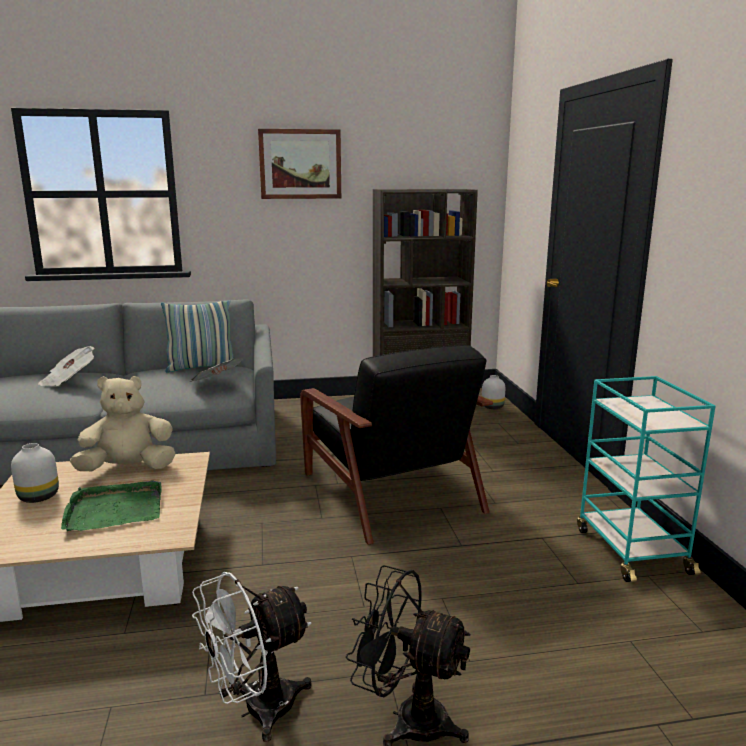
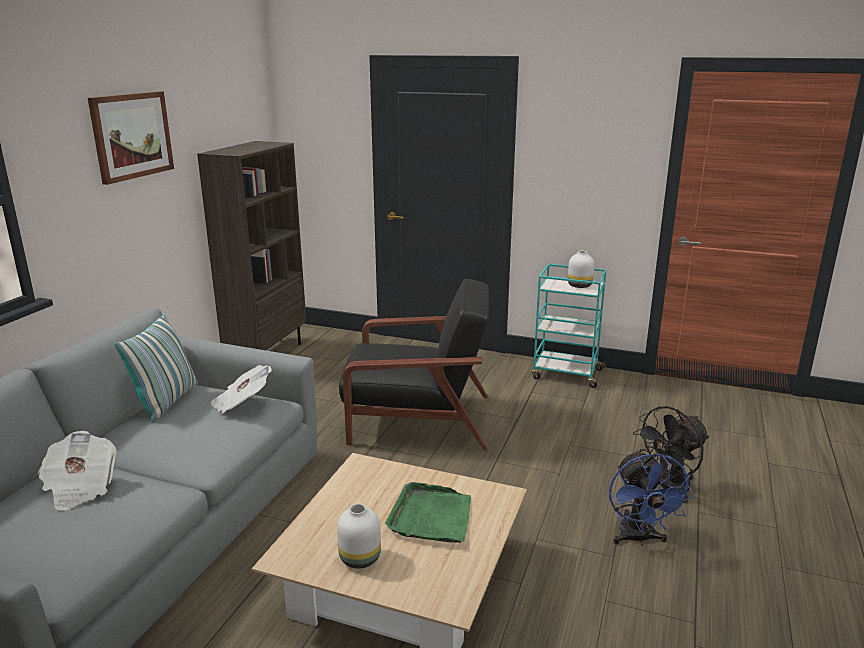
camera: 60 degrees left, 5 degrees up
beige plush toy [70,376,175,471] -> none
white fan [192,572,312,742] -> blue fan [609,450,695,546]
white vase [482,375,505,409] -> white vase moved to [568,251,594,288]

